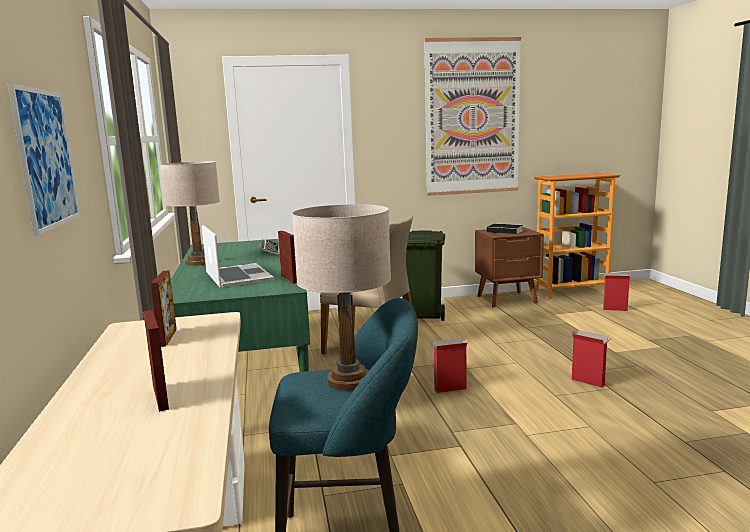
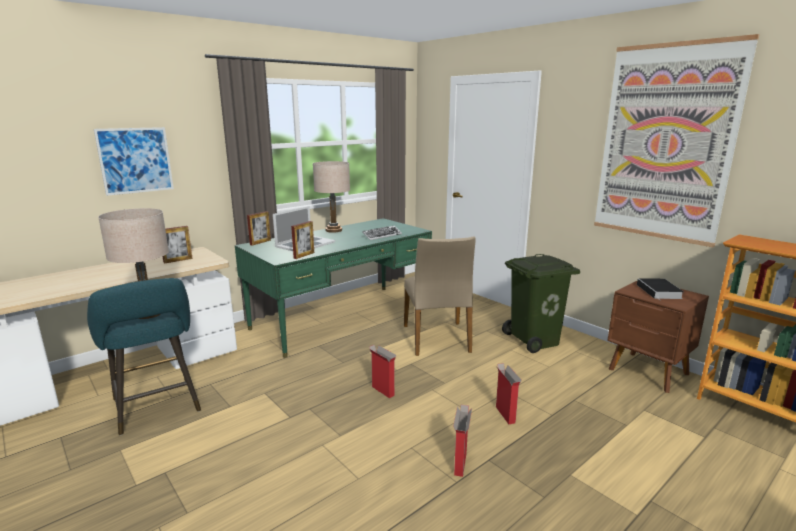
camera: 60 degrees right, 5 degrees up
picture frame [143,310,169,412] -> picture frame moved to [247,211,271,245]
cardboard box [602,273,632,311] -> cardboard box moved to [496,363,522,424]

